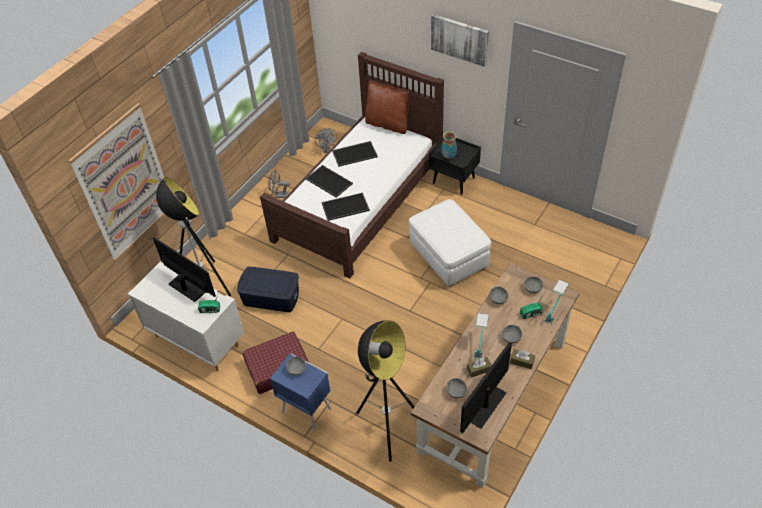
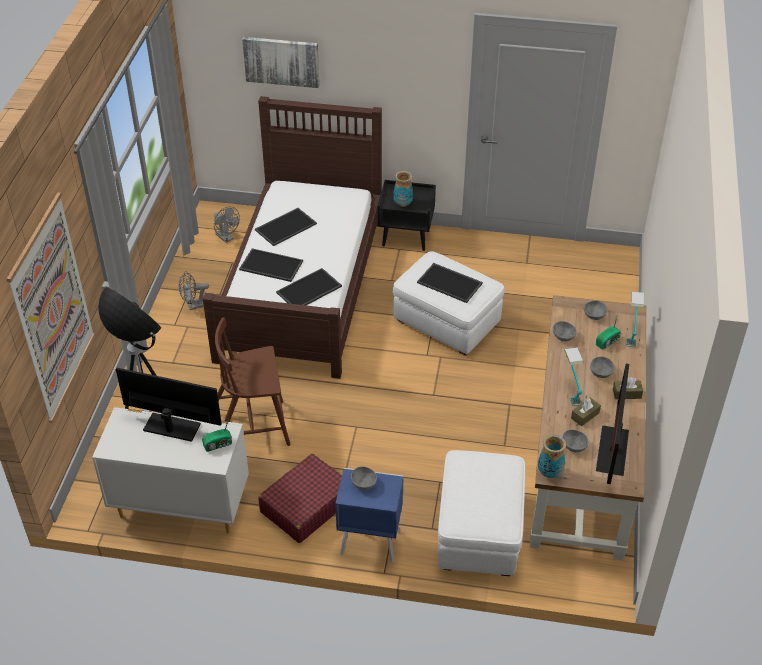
camera: 25 degrees left, 5 degrees down
blue storage box [237,267,299,312] -> brown chair [215,317,291,446]
floor lamp [356,320,415,462] -> white ottoman [438,450,525,576]
brown pillow [365,80,411,134] -> none
picture [431,14,489,67] -> picture moved to [242,37,320,88]
none -> tray [417,263,483,303]
none -> vase [538,435,566,478]

